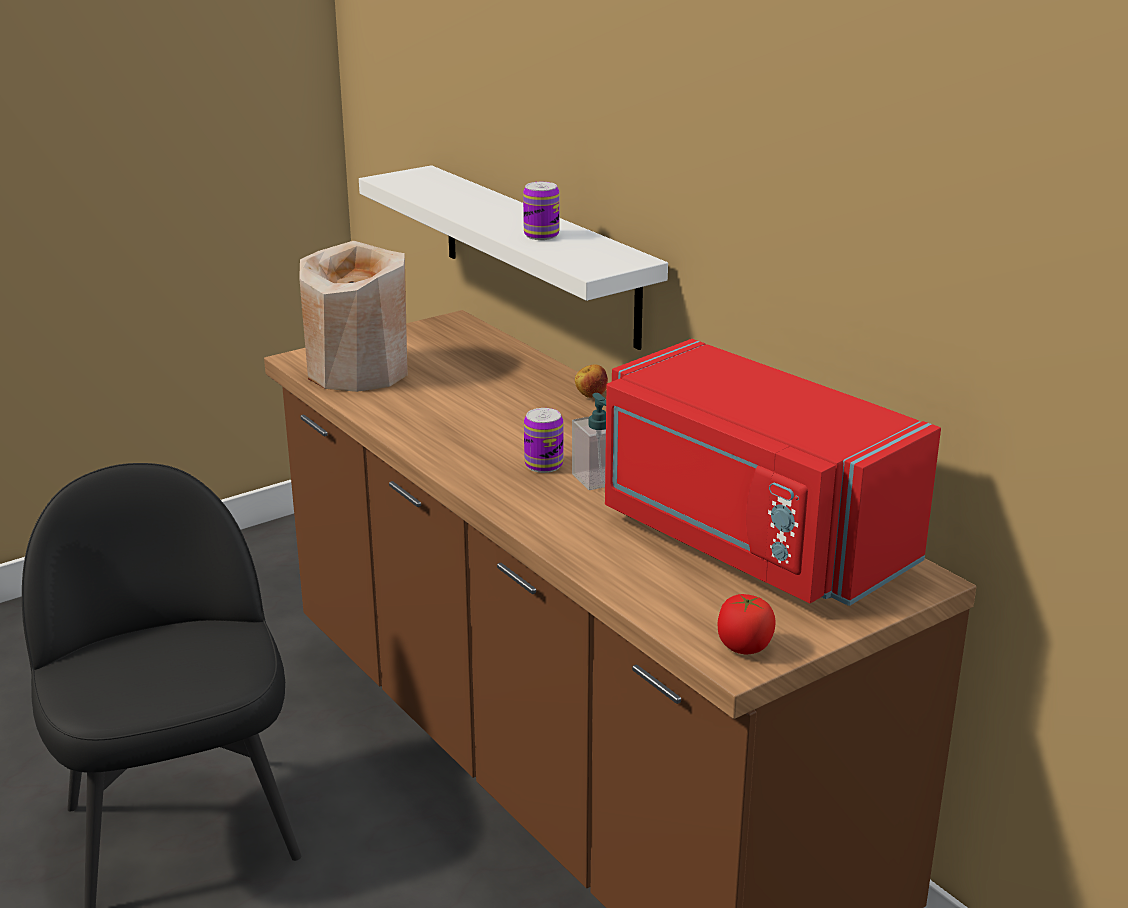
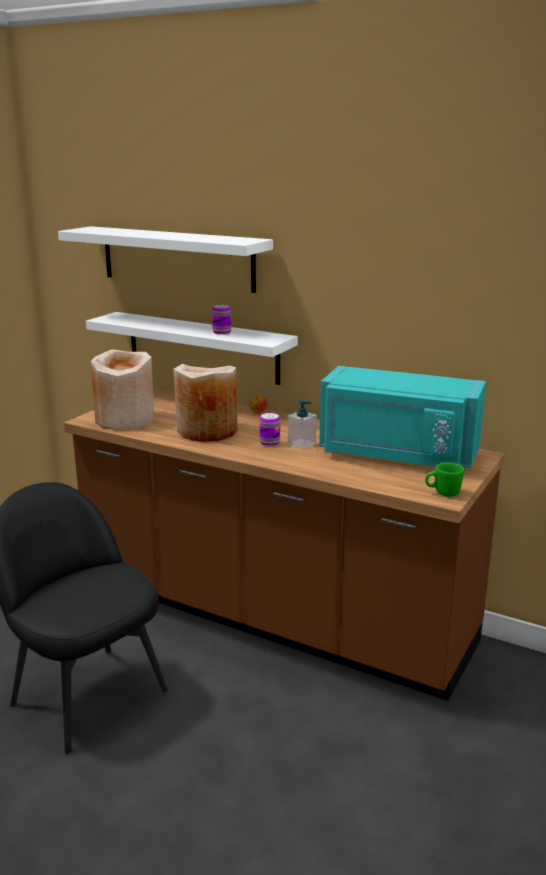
camera: 25 degrees left, 5 degrees down
red microwave [605,339,941,606] -> turquoise microwave [319,366,486,468]
tomato [717,594,776,654] -> green mug [425,462,464,497]
none -> white shelf [58,226,273,293]
none -> beige vase [173,364,238,442]

